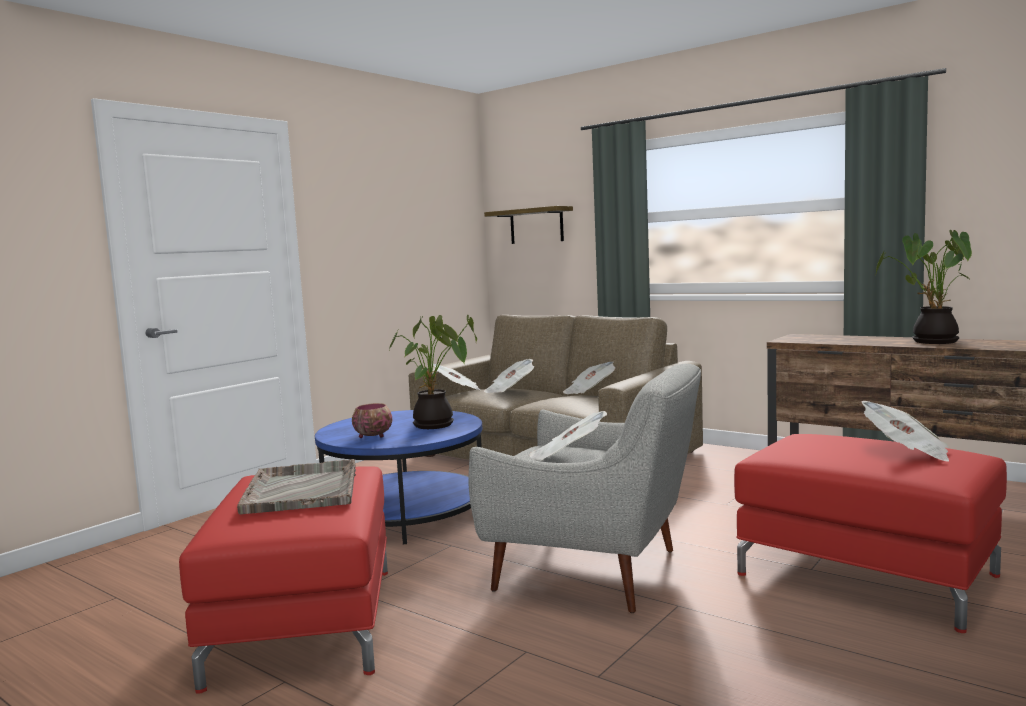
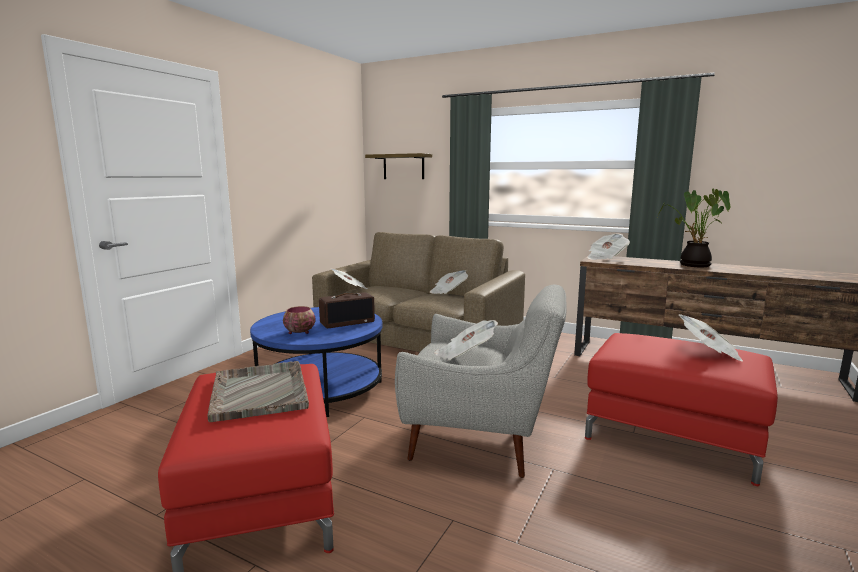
camera: 10 degrees left, 5 degrees up
potted plant [388,315,477,429] -> radio [319,292,375,328]
newspaper [484,359,534,393] -> newspaper moved to [587,234,630,260]

